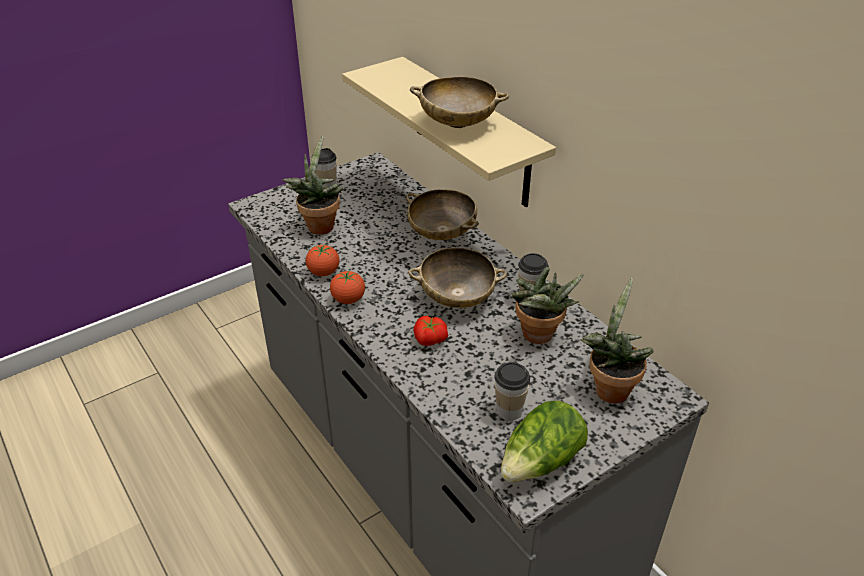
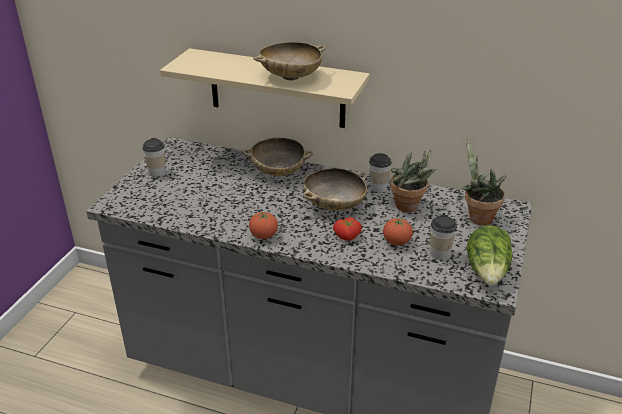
camera: 35 degrees left, 5 degrees down
potted plant [282,136,343,235] -> none
tomato [306,244,339,276] -> tomato moved to [383,217,413,246]

